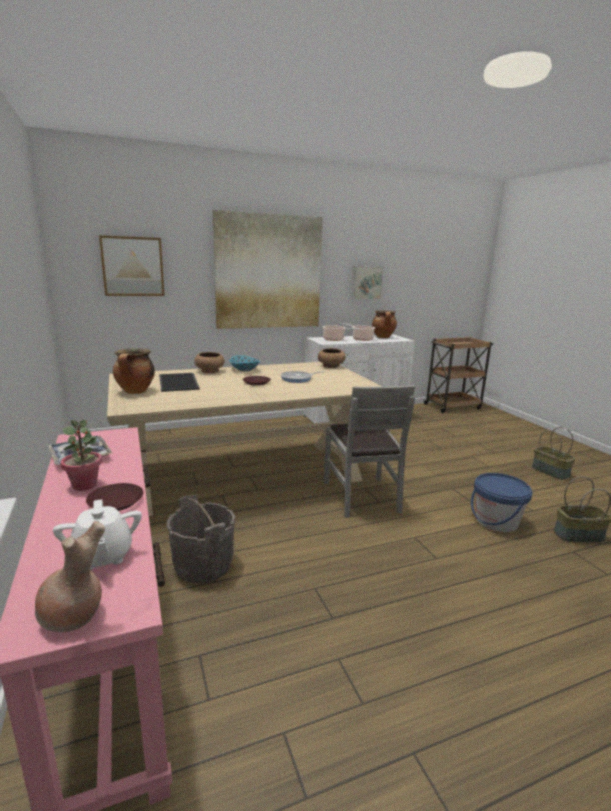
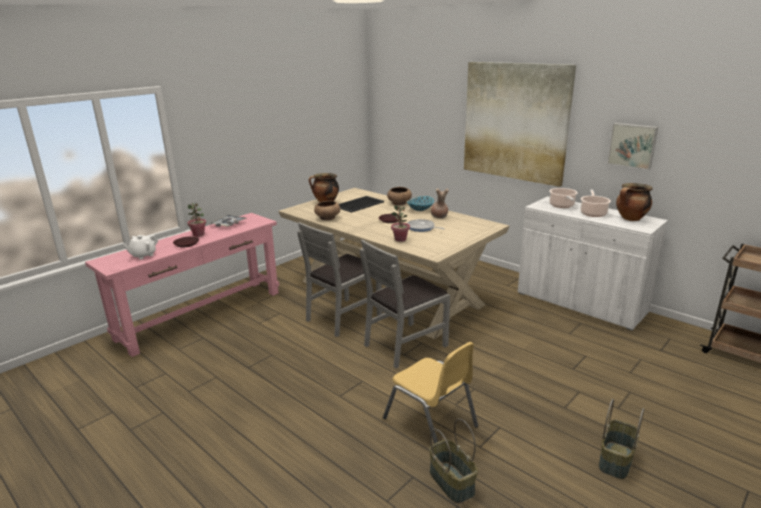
camera: 65 degrees right, 5 degrees up
brown vase [35,521,105,632] -> brown vase moved to [431,188,449,219]
picture [99,235,165,296] -> none
grey bucket [167,495,235,584] -> none
brown bowl [318,348,346,368] -> brown bowl moved to [314,201,340,220]
blue bucket [471,473,533,532] -> yellow chair [383,342,478,444]
none -> grey chair [297,222,382,337]
none -> potted plant [391,205,410,242]

